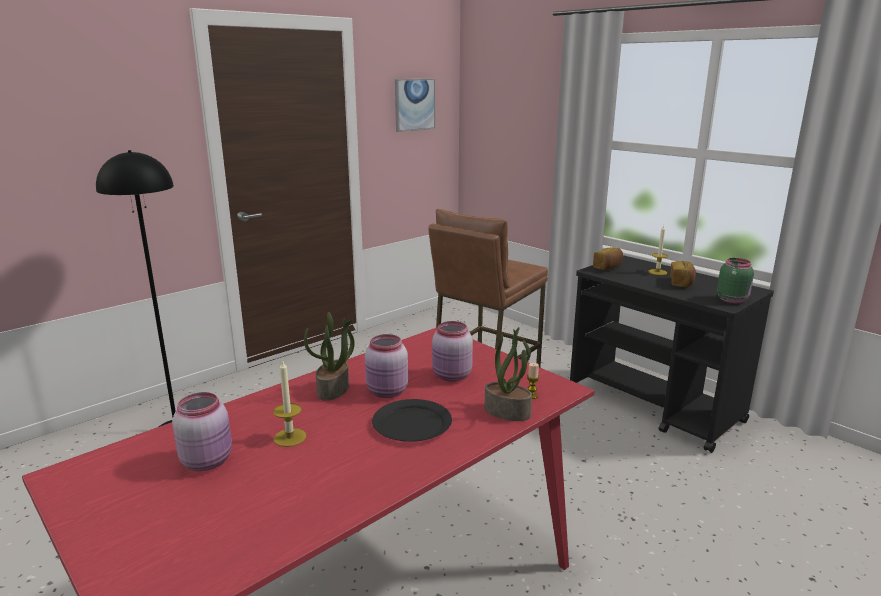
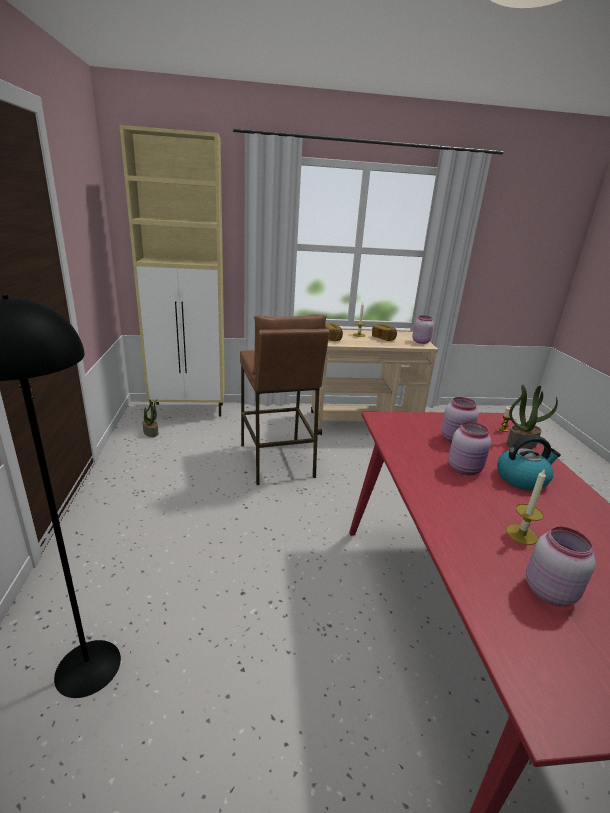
camera: 55 degrees left, 5 degrees up
potted plant [304,312,355,401] -> potted plant moved to [143,399,159,437]
black plate [372,399,452,442] -> kettle [497,435,561,490]
picture [395,79,435,132] -> none
black cart [570,255,774,453] -> beige cart [311,330,438,435]
green jar [717,258,754,304] -> pink jar [413,316,434,344]
none -> beige cabinet [119,125,225,417]

